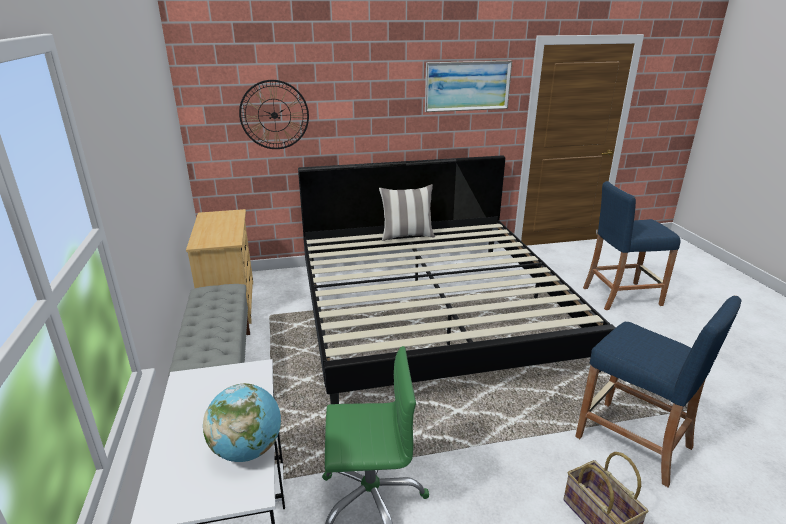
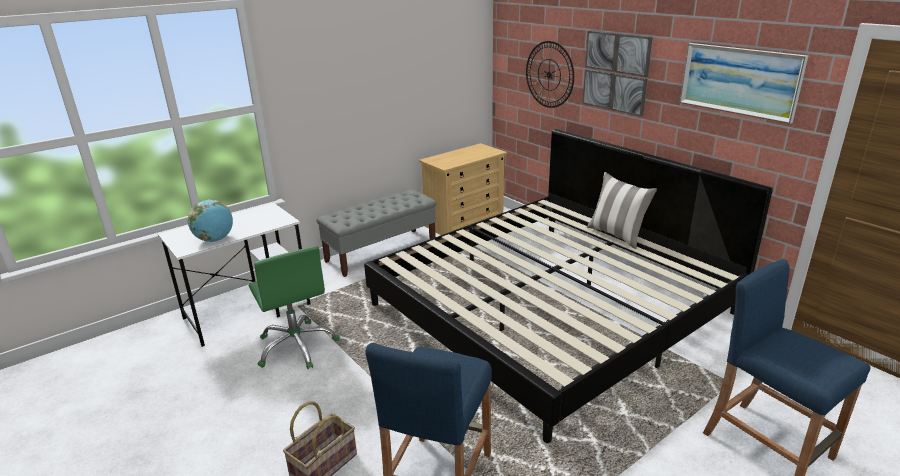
camera: 65 degrees right, 0 degrees up
none -> picture [582,31,653,116]

